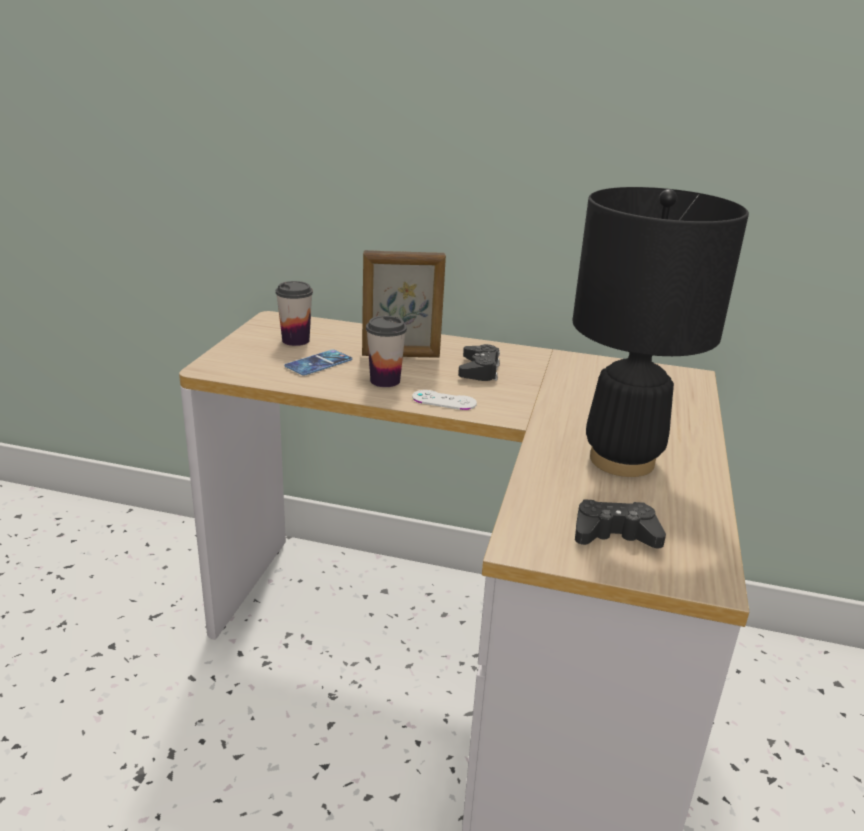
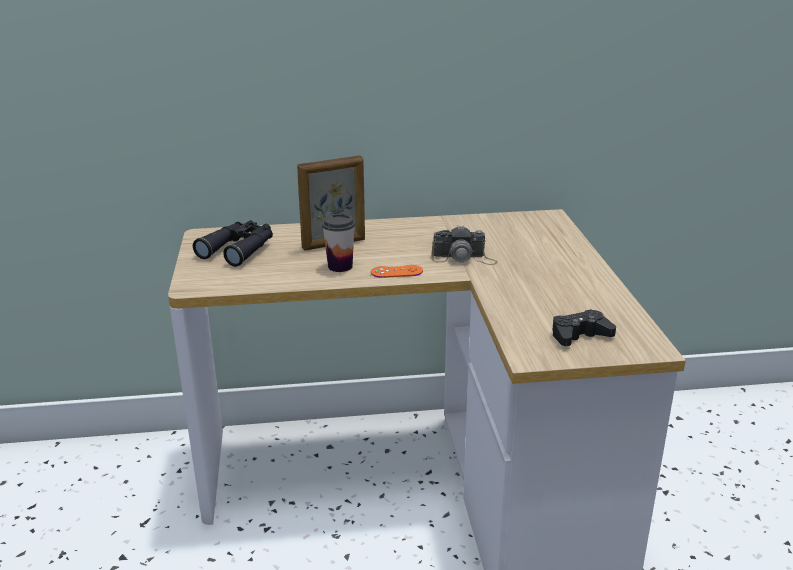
camera: 20 degrees left, 0 degrees up
cup [276,281,313,346] -> black binoculars [193,220,273,267]
phone [285,349,352,376] -> none
white game controller [412,390,477,410] -> orange game controller [371,265,423,278]
black game controller [458,344,500,381] -> none
black table lamp [572,187,749,477] -> none
none -> camera [432,225,497,265]

